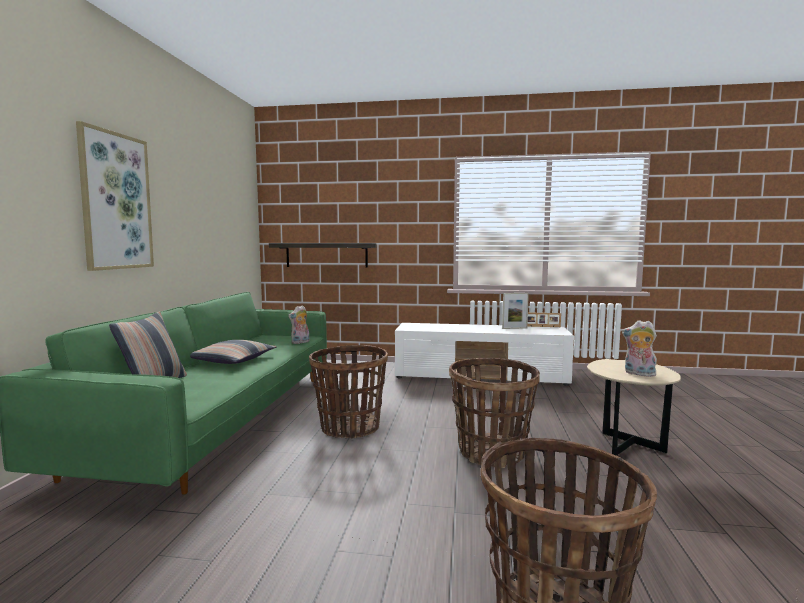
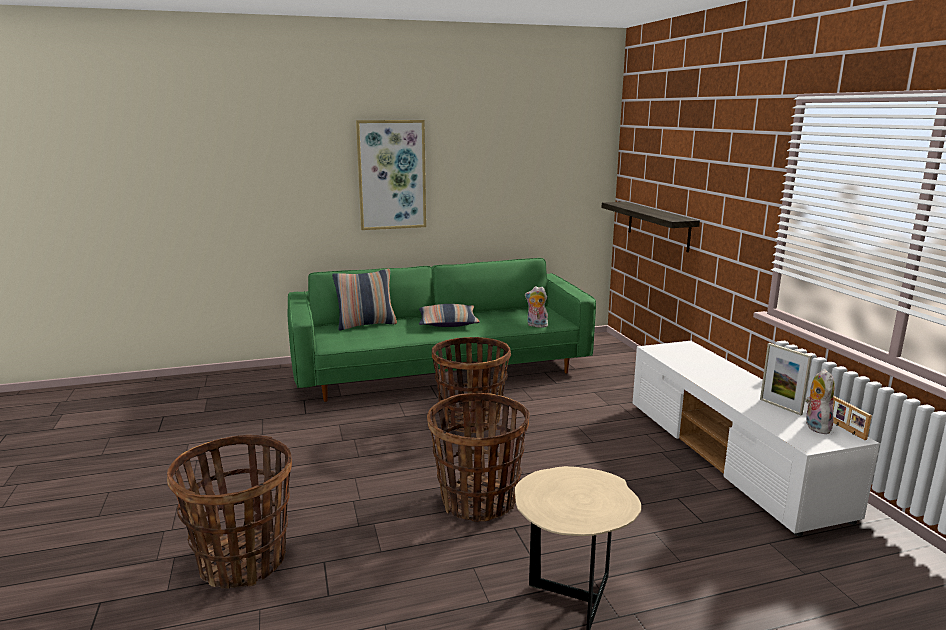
camera: 65 degrees right, 10 degrees up
plush toy [622,320,657,377] -> plush toy moved to [805,369,835,434]

